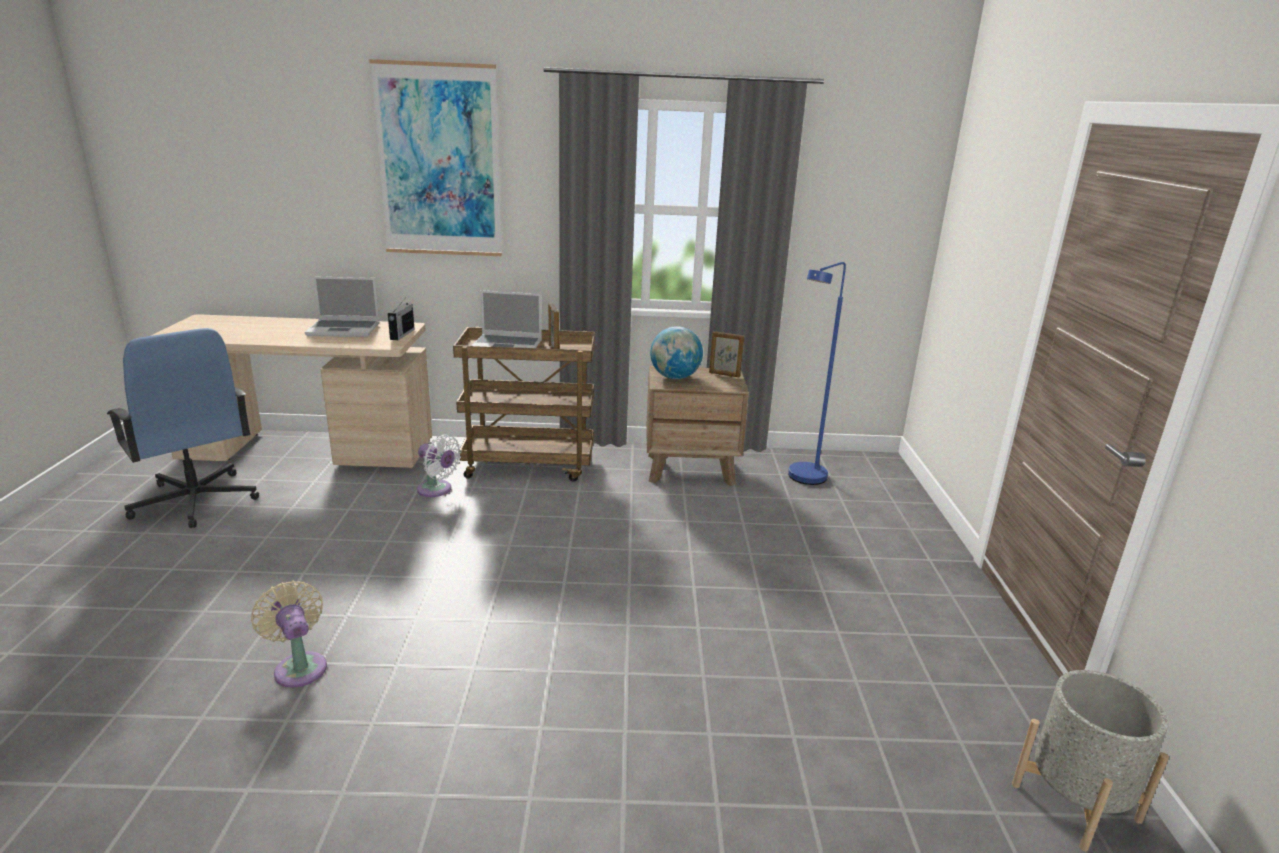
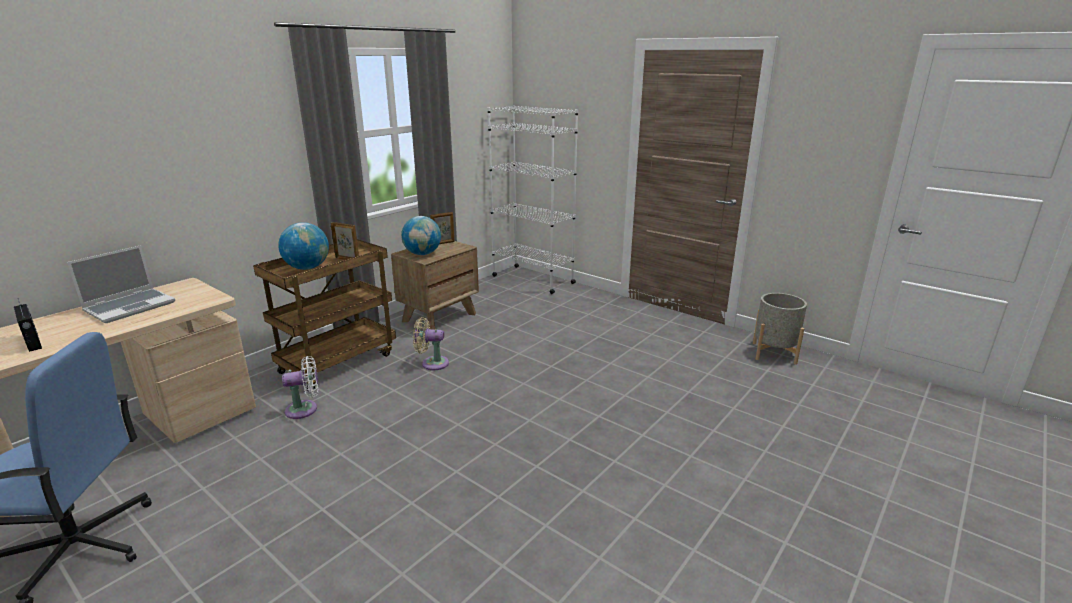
camera: 50 degrees left, 0 degrees up
beige fan [251,581,327,688] -> beige fan moved to [413,317,449,370]
picture [369,59,502,256] -> none
radio [388,299,415,340] -> radio moved to [14,300,42,352]
laptop [471,290,542,348] -> globe [278,222,329,270]
blue floor lamp [788,262,846,485] -> none
none -> white bookcase [488,105,578,294]

